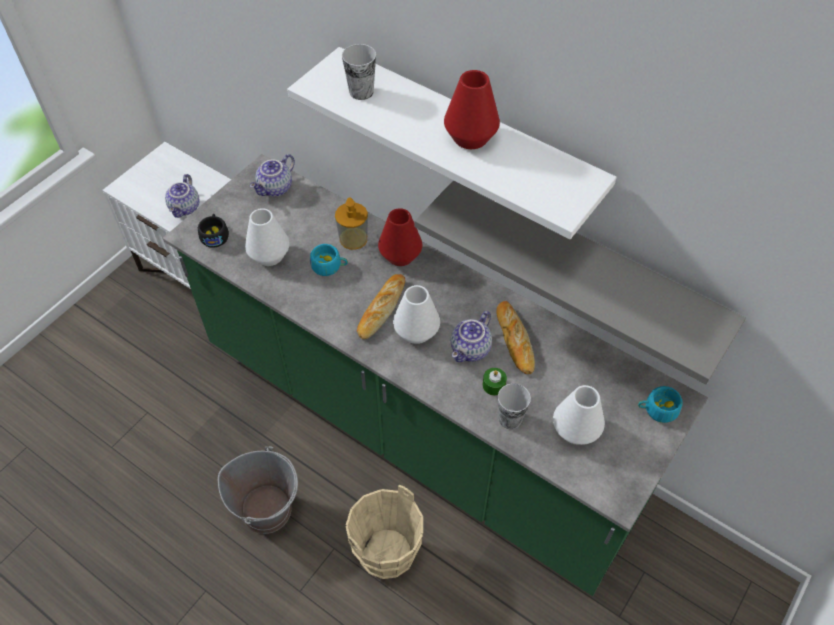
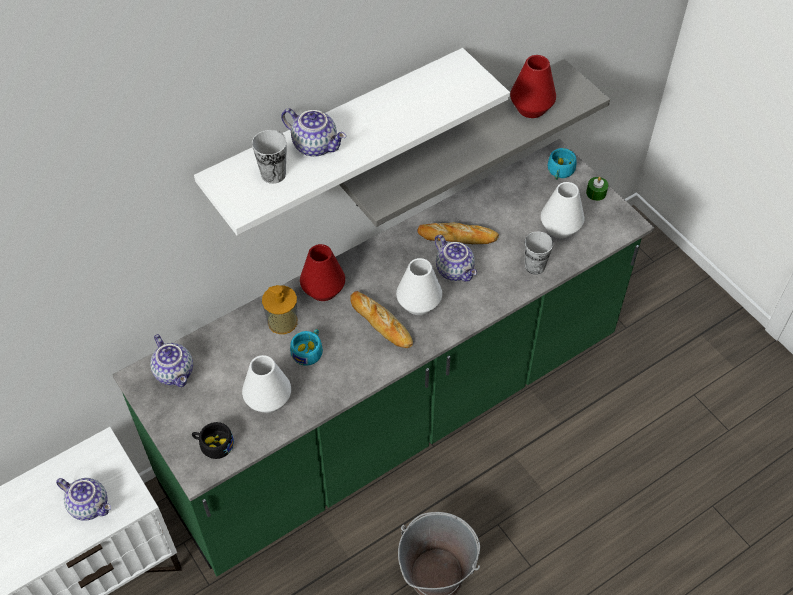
camera: 70 degrees left, 0 degrees up
beige bucket [346,485,423,579] -> none
red vase [444,70,500,149] -> red vase moved to [510,55,556,118]
green candle [482,368,507,396] -> green candle moved to [586,177,608,201]
none -> teapot [281,108,346,157]

